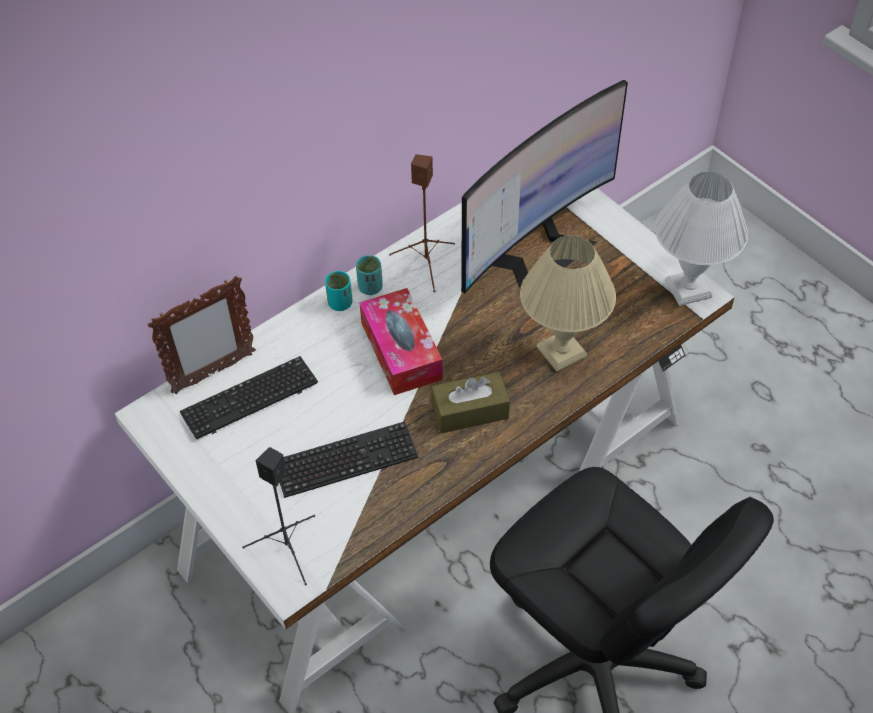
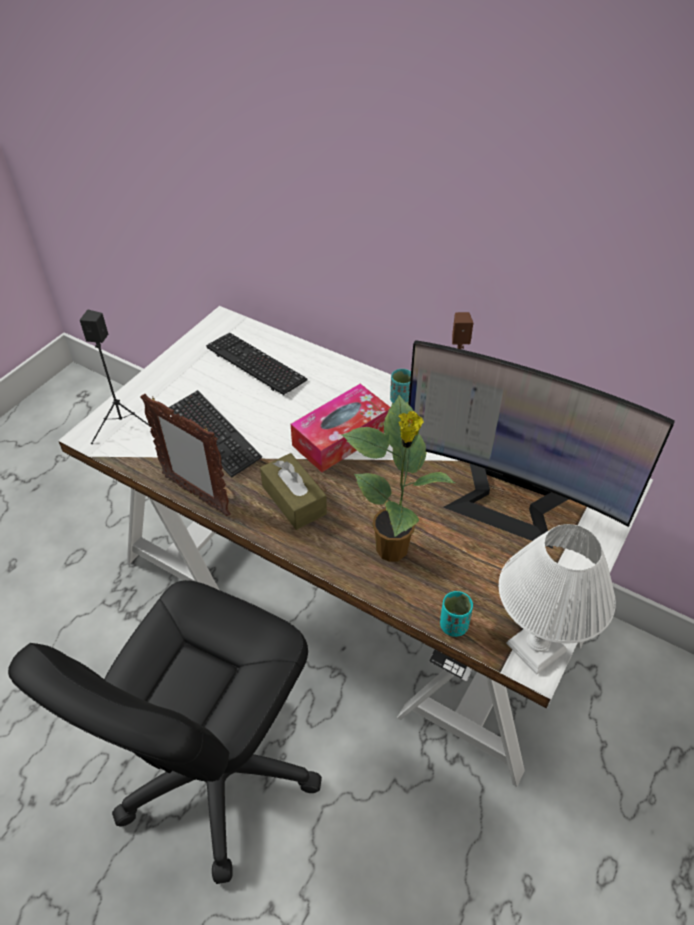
camera: 70 degrees right, 5 degrees down
picture frame [148,276,256,394] -> picture frame moved to [140,394,231,516]
turquoise cup [325,271,353,311] -> turquoise cup moved to [440,591,473,637]
beige table lamp [520,235,616,372] -> potted plant [341,395,455,562]

